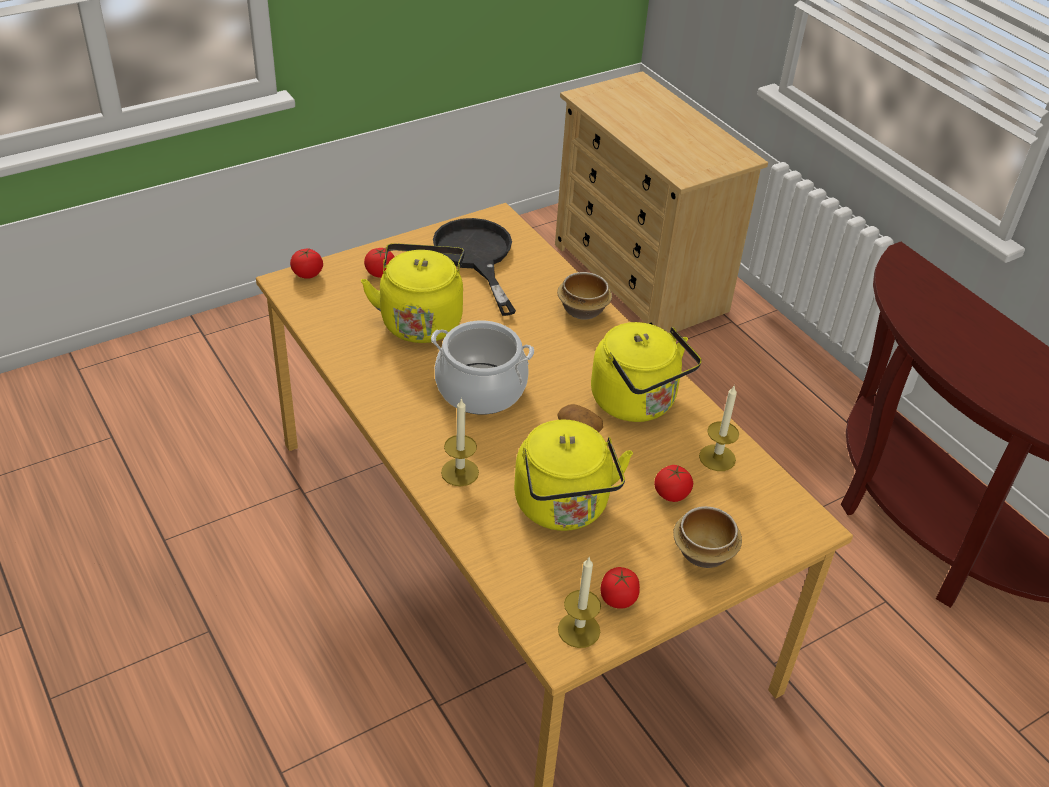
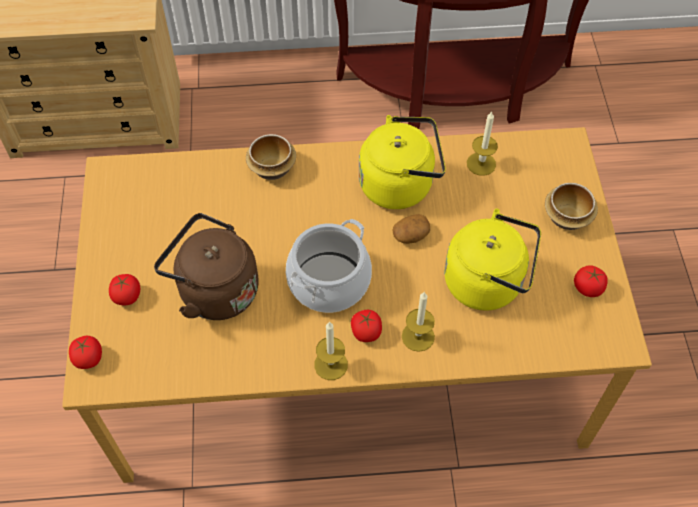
camera: 60 degrees left, 15 degrees up
yellow kettle [361,243,465,343] -> brown kettle [154,213,259,320]
black frying pan [433,218,516,316] -> none
candle [558,558,601,648] -> candle moved to [314,322,348,380]
tomato [654,465,693,502] -> tomato moved to [351,309,382,342]

